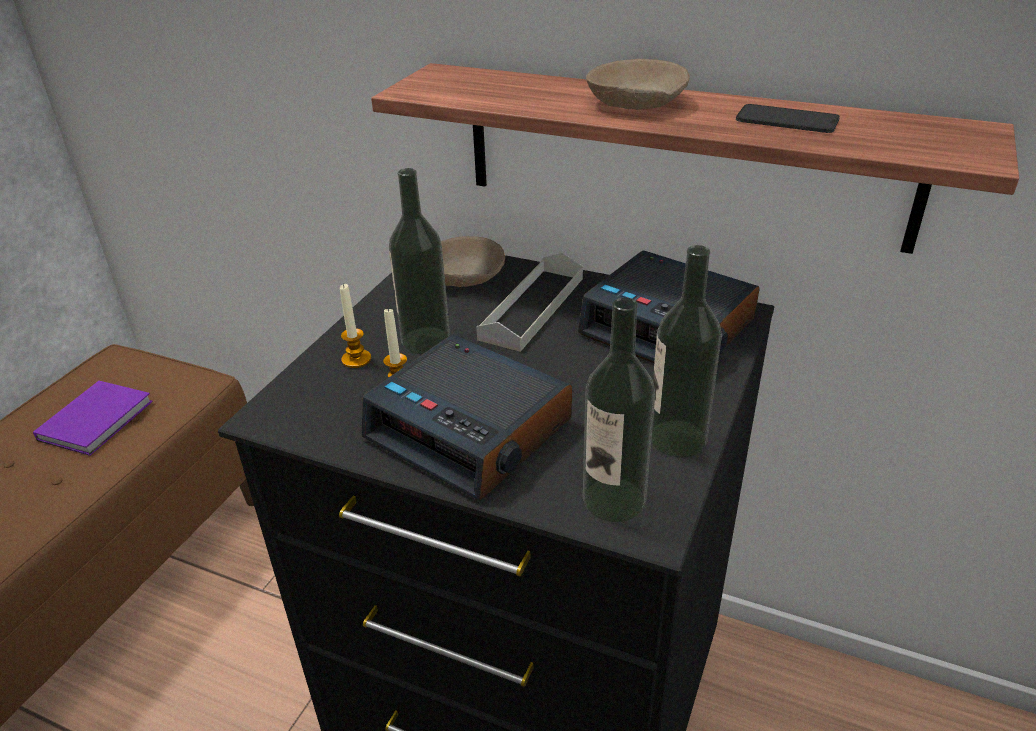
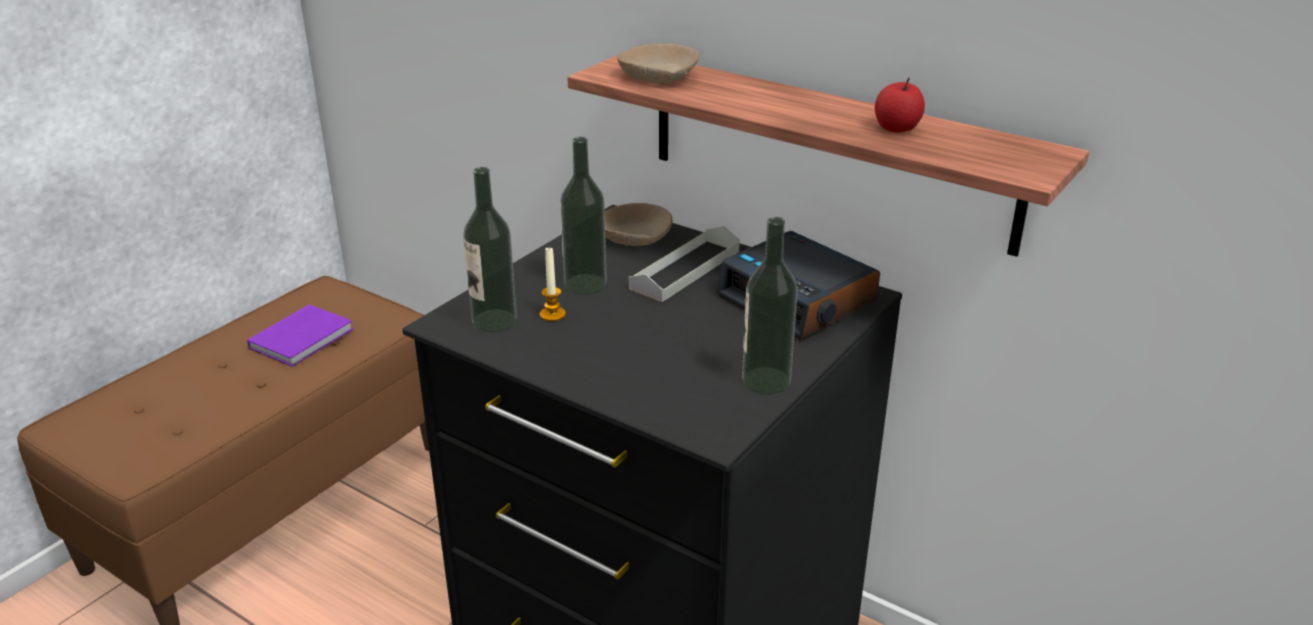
camera: 10 degrees right, 5 degrees down
candle [340,283,371,368] -> none
alarm clock [362,334,572,501] -> none
bottle [583,298,655,522] -> bottle moved to [463,167,517,332]
beige bowl [586,59,690,110] -> beige bowl moved to [617,43,699,83]
phone [736,104,840,133] -> apple [875,77,925,133]

